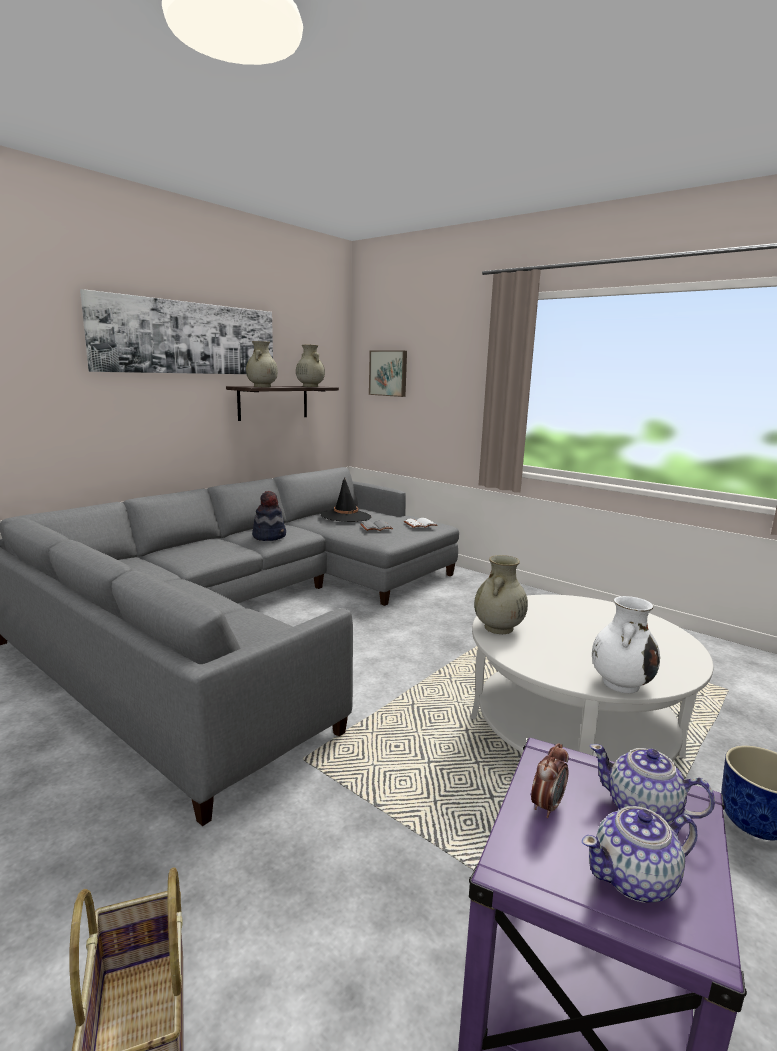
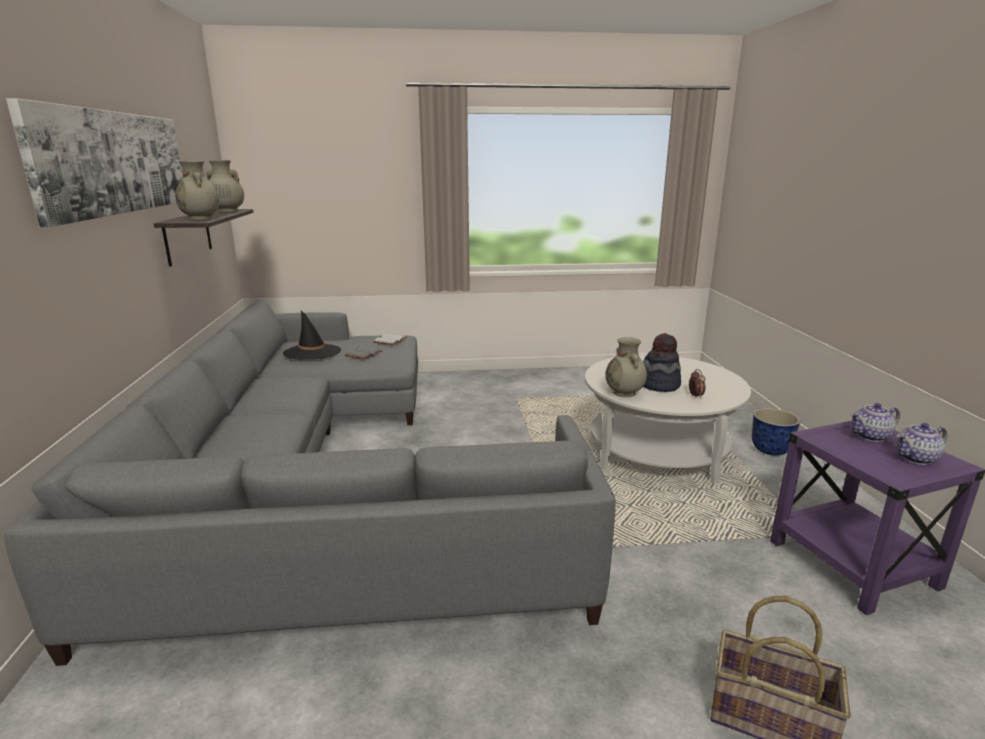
camera: 45 degrees left, 5 degrees up
hat [252,491,286,541] -> hat moved to [643,333,681,392]
picture [369,350,407,397] -> none
alarm clock [531,743,569,818] -> alarm clock moved to [689,369,706,398]
teapot [582,806,697,903] -> teapot turned 45 degrees clockwise [896,423,947,465]
white vase [592,596,660,693] -> none

